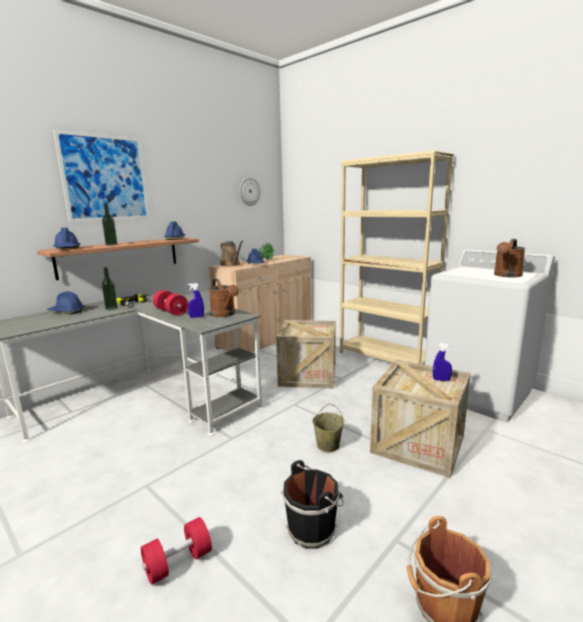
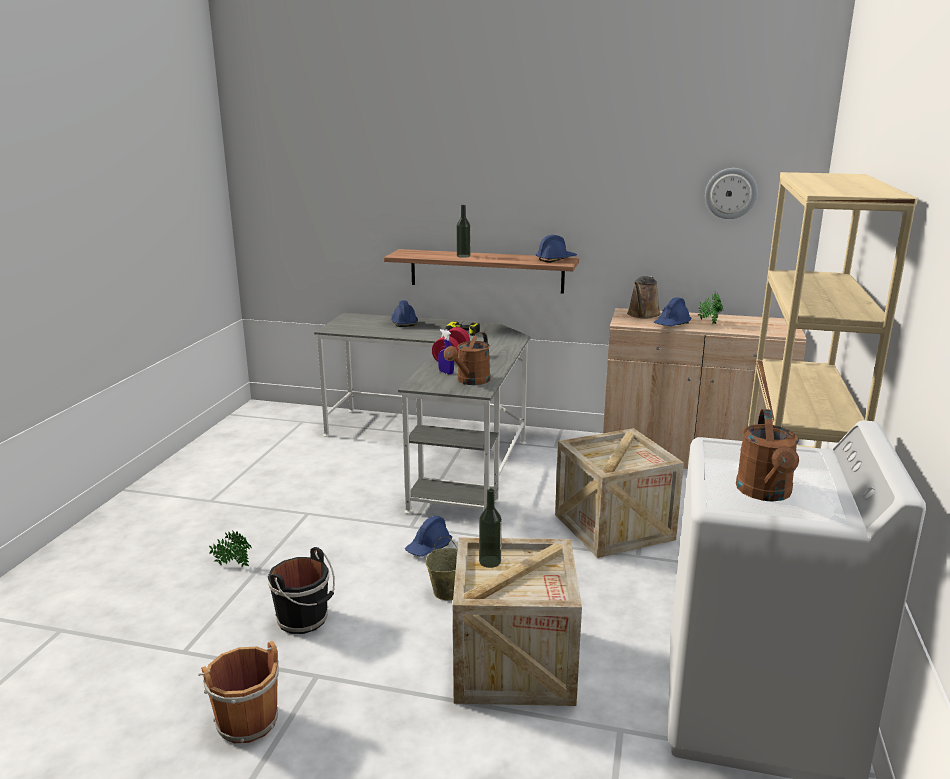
camera: 60 degrees right, 5 degrees up
picture [53,130,150,222] -> none
blue hard hat [53,228,80,249] -> blue hard hat moved to [405,516,452,557]
bottle [102,267,118,310] -> bottle moved to [479,488,502,568]
red dumbbell [141,517,212,585] -> potted plant [209,530,252,567]
blue spray bottle [433,343,452,381] -> none
brown watering can [494,239,525,277] -> brown watering can turned 90 degrees counterclockwise [736,409,799,501]

